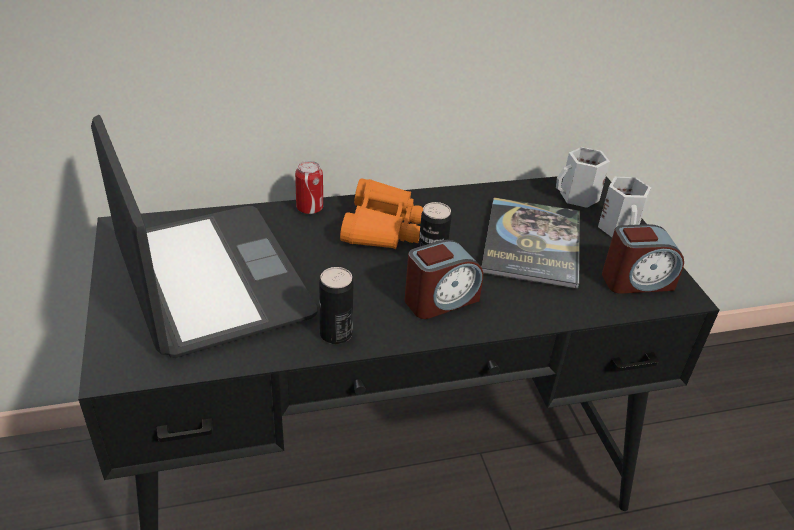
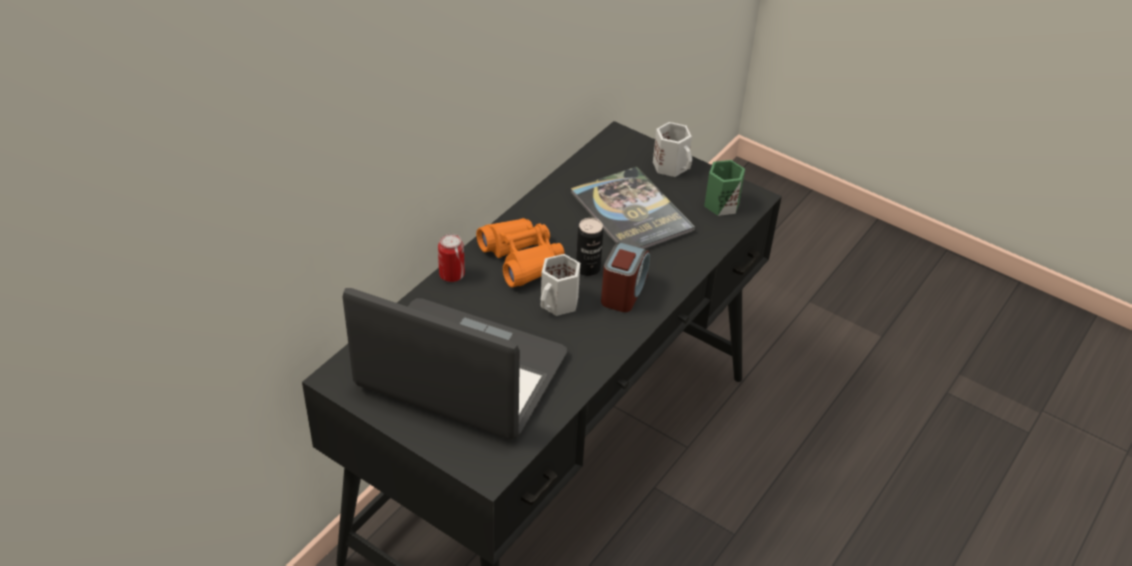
camera: 40 degrees left, 5 degrees up
can [319,267,353,344] -> none
white mug [556,147,610,208] -> white mug moved to [541,254,580,316]
alarm clock [602,224,684,294] -> green mug [704,160,745,216]

